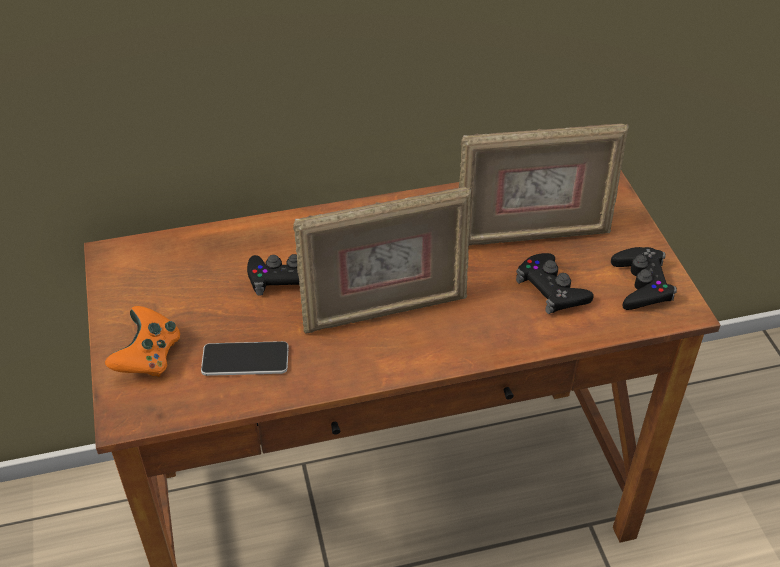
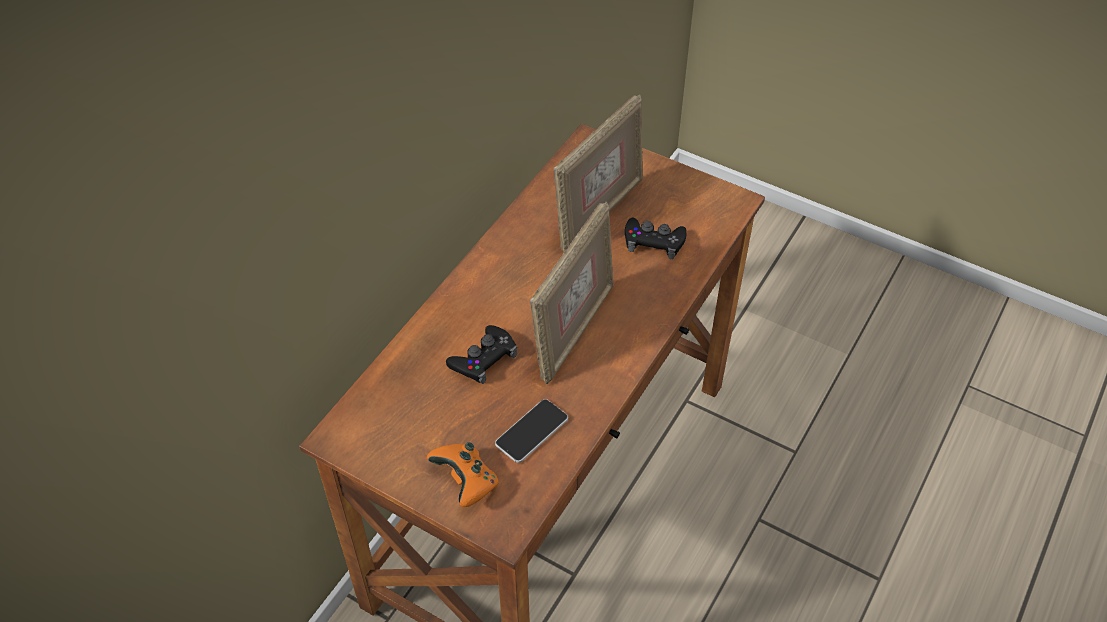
camera: 45 degrees left, 5 degrees up
black game controller [611,247,677,310] -> none

